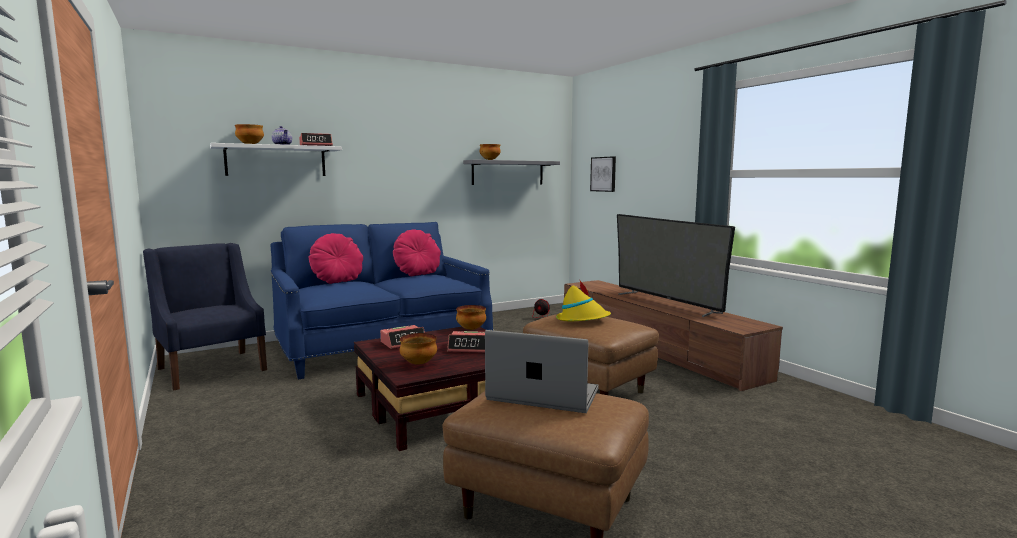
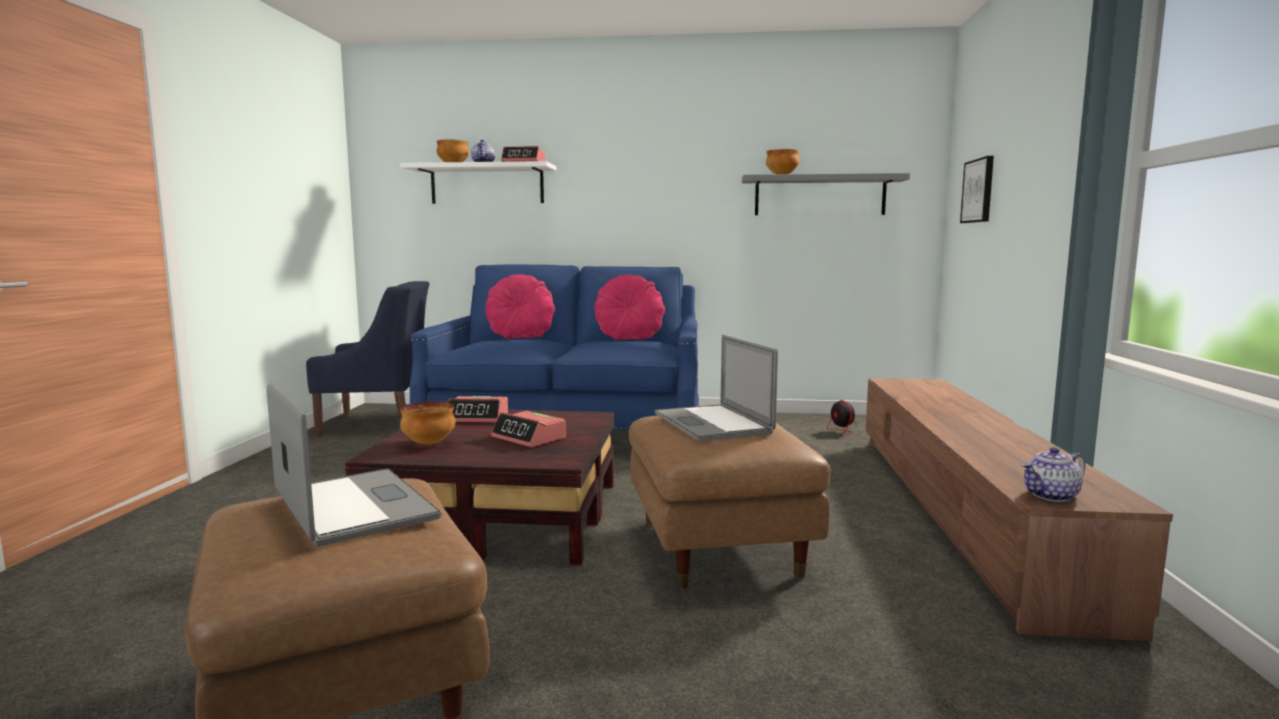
camera: 35 degrees right, 0 degrees up
blue armchair [143,243,267,391] -> blue armchair turned 90 degrees clockwise [306,281,429,437]
bowl [456,305,486,330] -> none
yellow hat [556,279,611,321] -> laptop [655,335,778,441]
television [617,214,735,317] -> none
none -> teapot [1021,447,1085,502]

